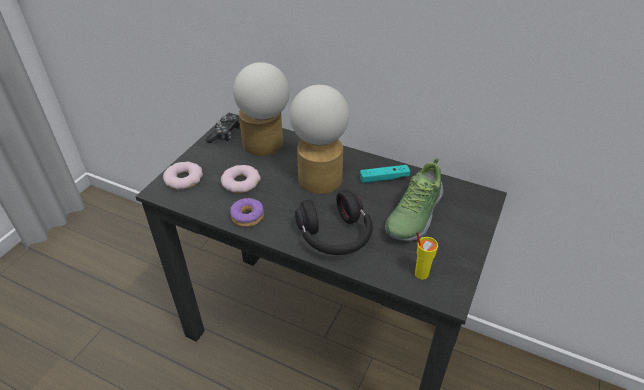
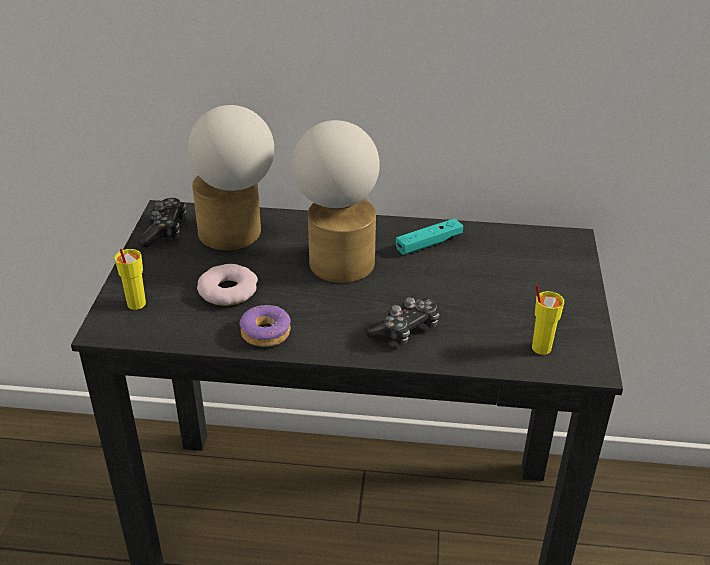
camera: 20 degrees left, 5 degrees down
donut [163,162,203,189] -> yellow cup [115,249,146,310]
black headphones [295,190,373,255] -> game controller [366,297,440,345]
shoe [385,158,444,241] -> none

